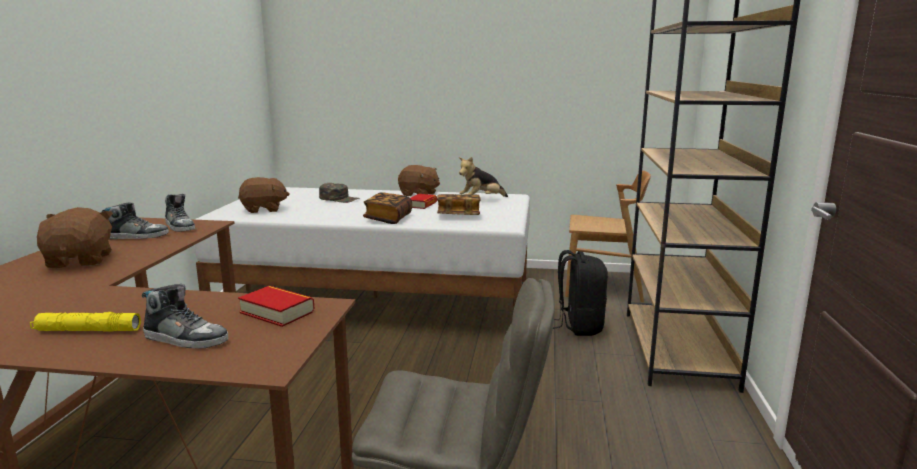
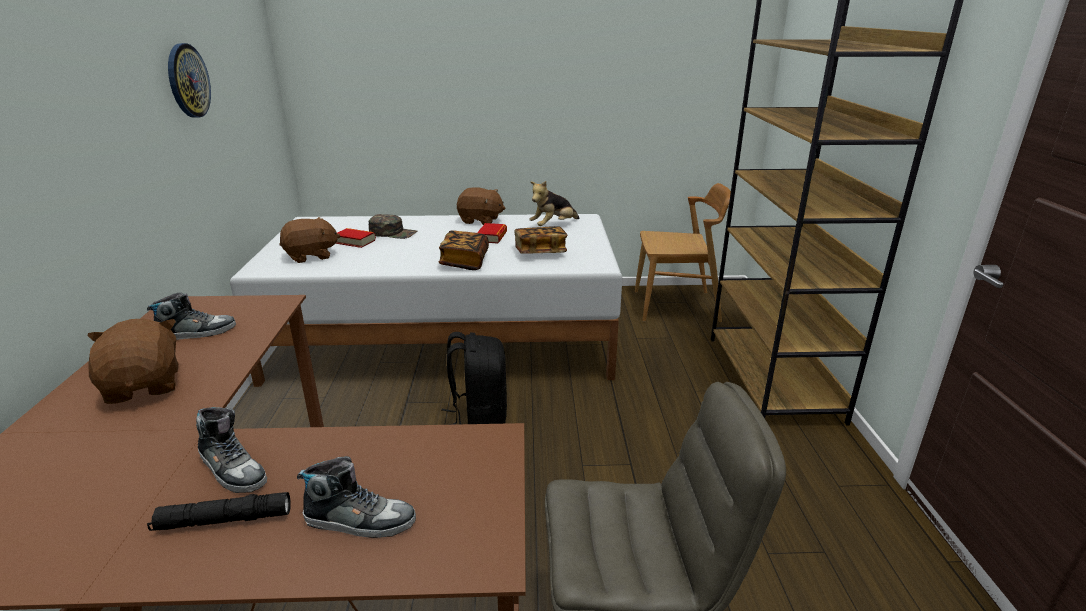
camera: 10 degrees left, 10 degrees up
yellow flashlight [30,312,141,332] -> black flashlight [147,492,291,531]
shoe [165,194,196,232] -> shoe moved to [196,407,267,493]
book [238,286,315,327] -> book moved to [336,228,376,248]
black backpack [553,250,608,336] -> black backpack moved to [441,332,507,425]
none -> wall clock [168,43,211,118]

